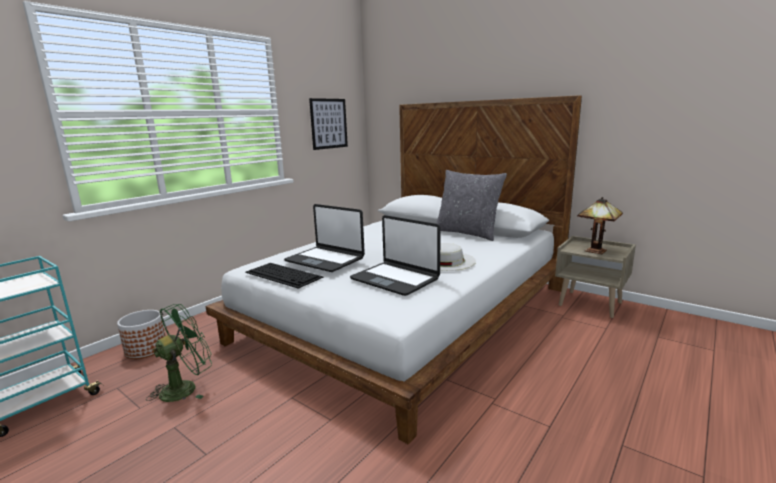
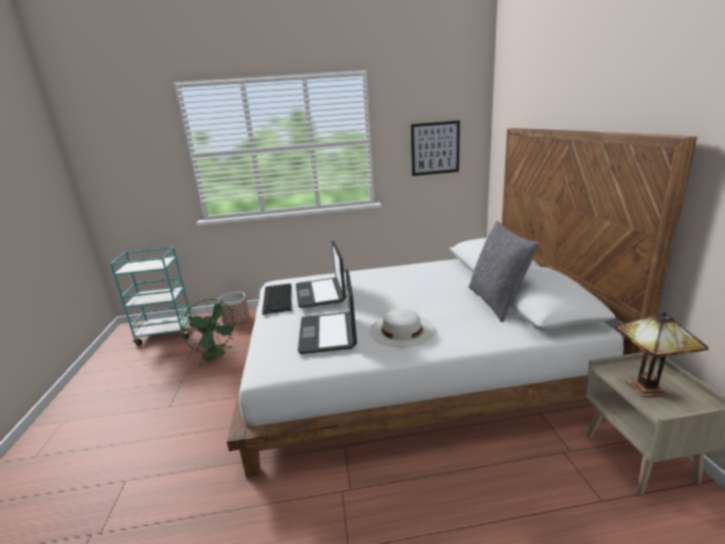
camera: 45 degrees right, 5 degrees up
green fan [146,304,212,402] -> green fan turned 45 degrees clockwise [182,299,238,367]

